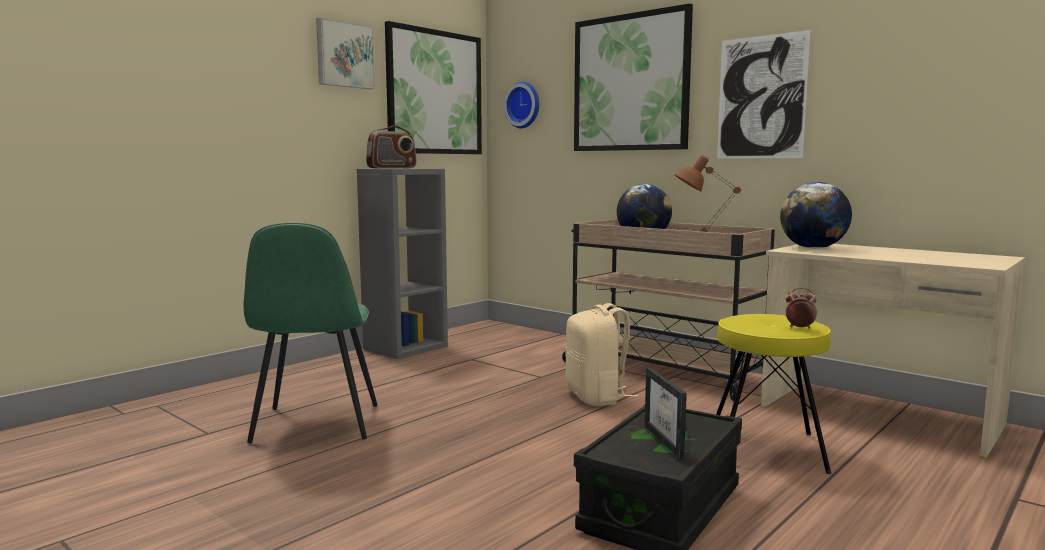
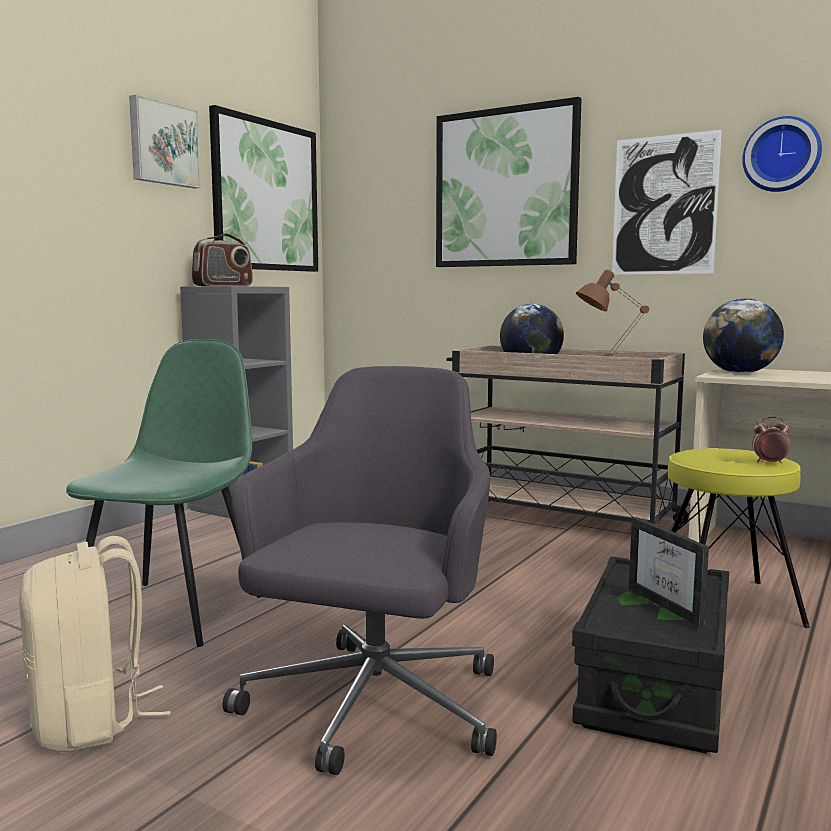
camera: 10 degrees left, 0 degrees up
green chair [244,223,378,444] -> green chair turned 150 degrees counterclockwise [66,339,260,647]
wall clock [504,81,539,128] -> wall clock moved to [742,116,822,192]
beige backpack [565,303,638,406] -> beige backpack moved to [19,536,171,752]
none -> grey office chair [223,366,497,775]

